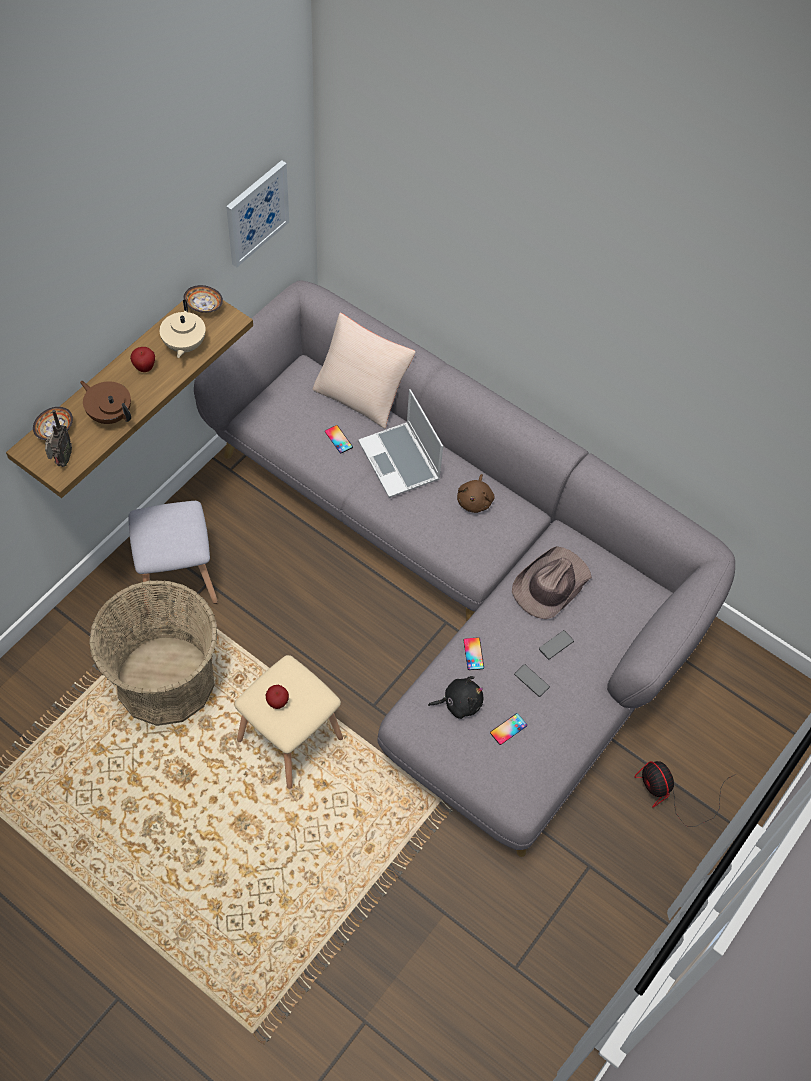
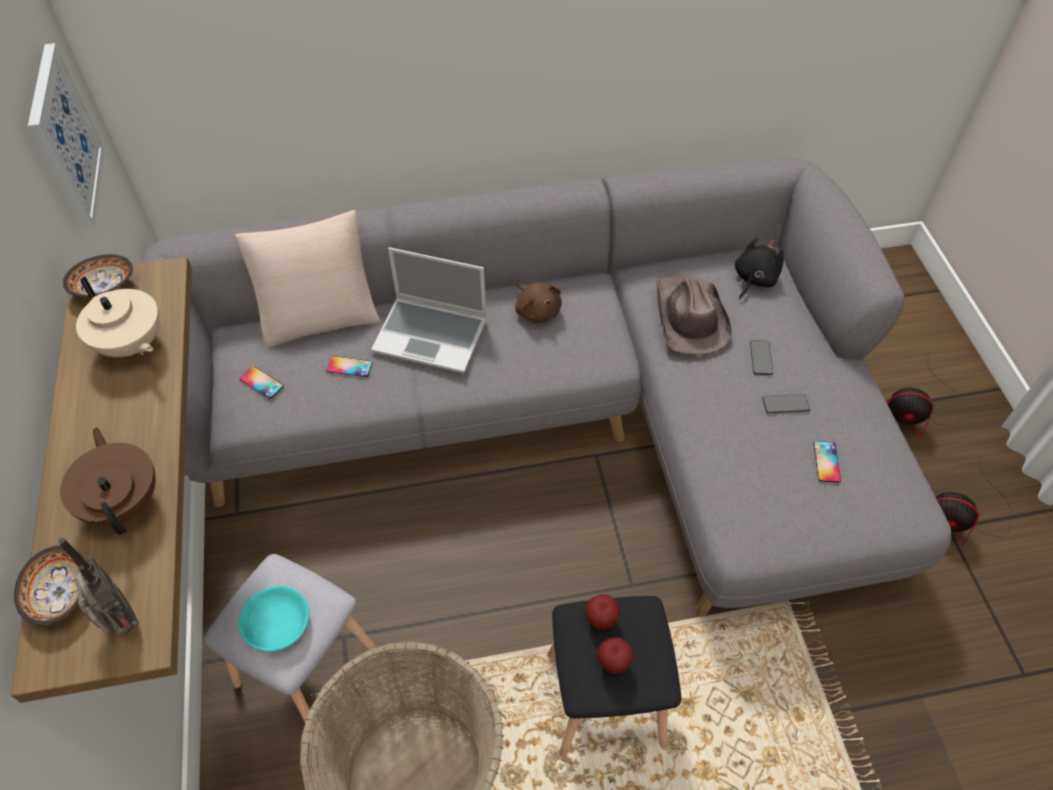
camera: 45 degrees left, 5 degrees down
brown teapot [80,381,131,424] -> brown teapot turned 75 degrees clockwise [60,427,155,535]
apple [130,347,155,372] -> apple moved to [586,594,620,629]
beige stool [234,655,343,789] -> black stool [547,596,682,757]
black plush toy [428,676,483,719] -> black plush toy moved to [735,238,784,299]
phone [464,637,484,670] -> phone moved to [240,366,284,399]
none -> turquoise bowl [239,586,310,652]
none -> fan [936,458,1012,545]

